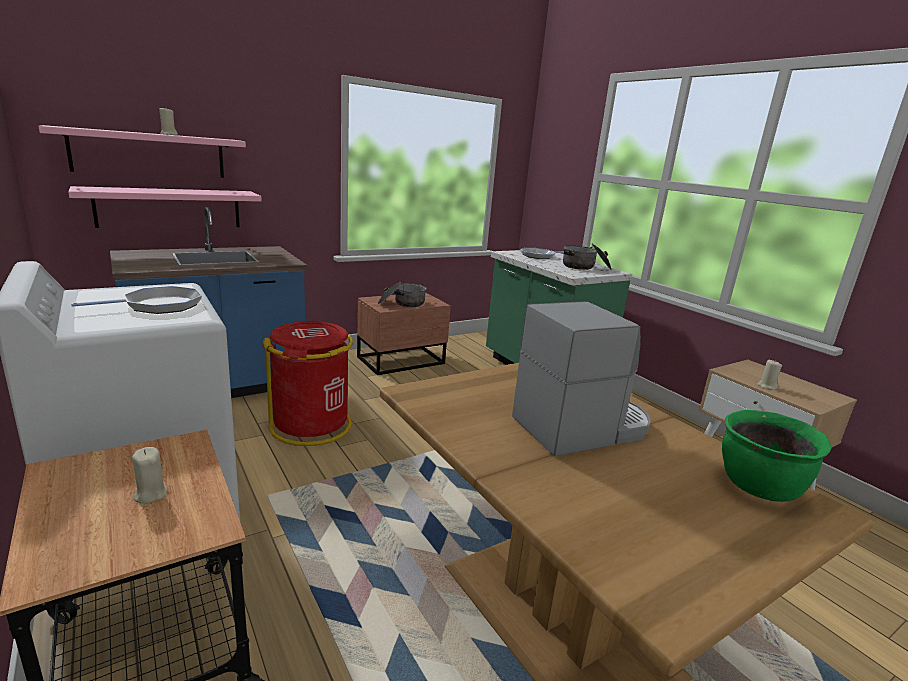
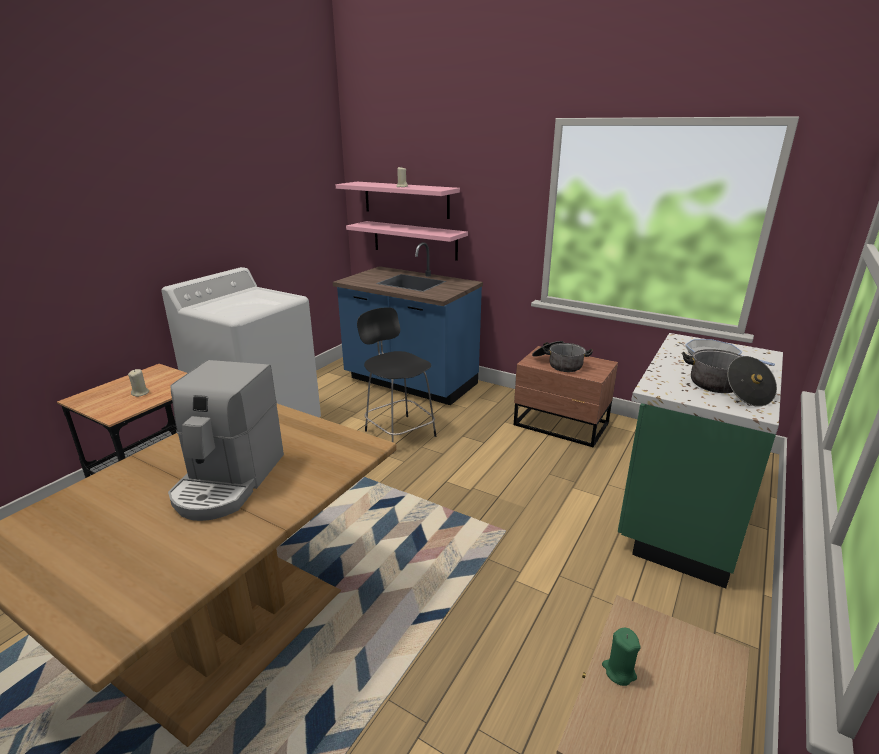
camera: 65 degrees right, 5 degrees up
frying pan [71,286,202,314] -> none
red trash can [262,321,353,446] -> black stool [357,307,436,443]
coffee machine [512,301,651,456] -> coffee machine turned 60 degrees clockwise [168,360,284,521]
green cooking pot [722,410,832,502] -> none
beige candle [757,360,782,390] -> green candle [602,628,641,686]

